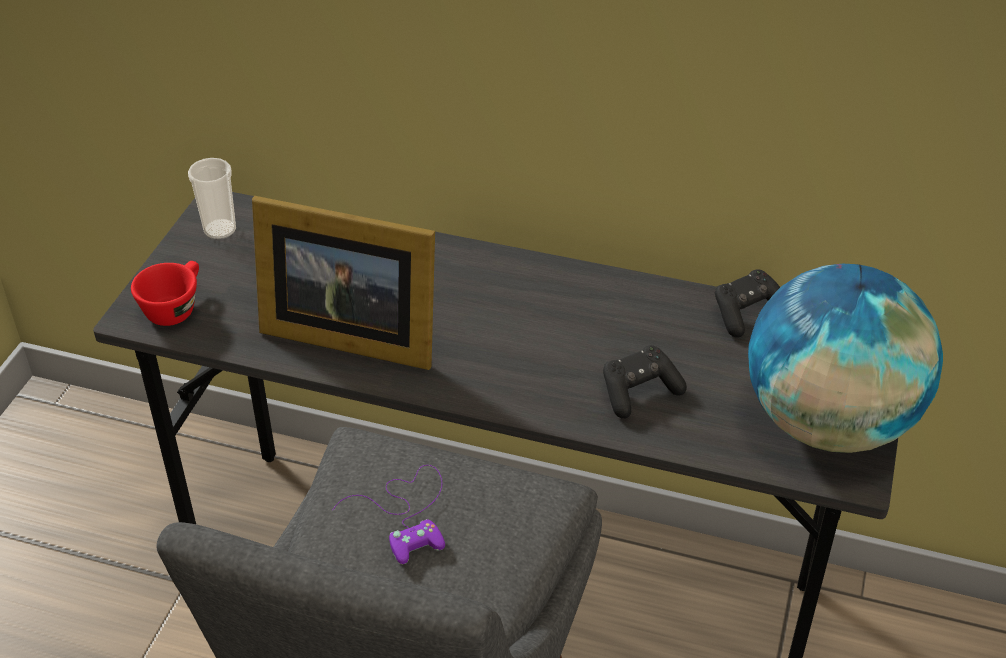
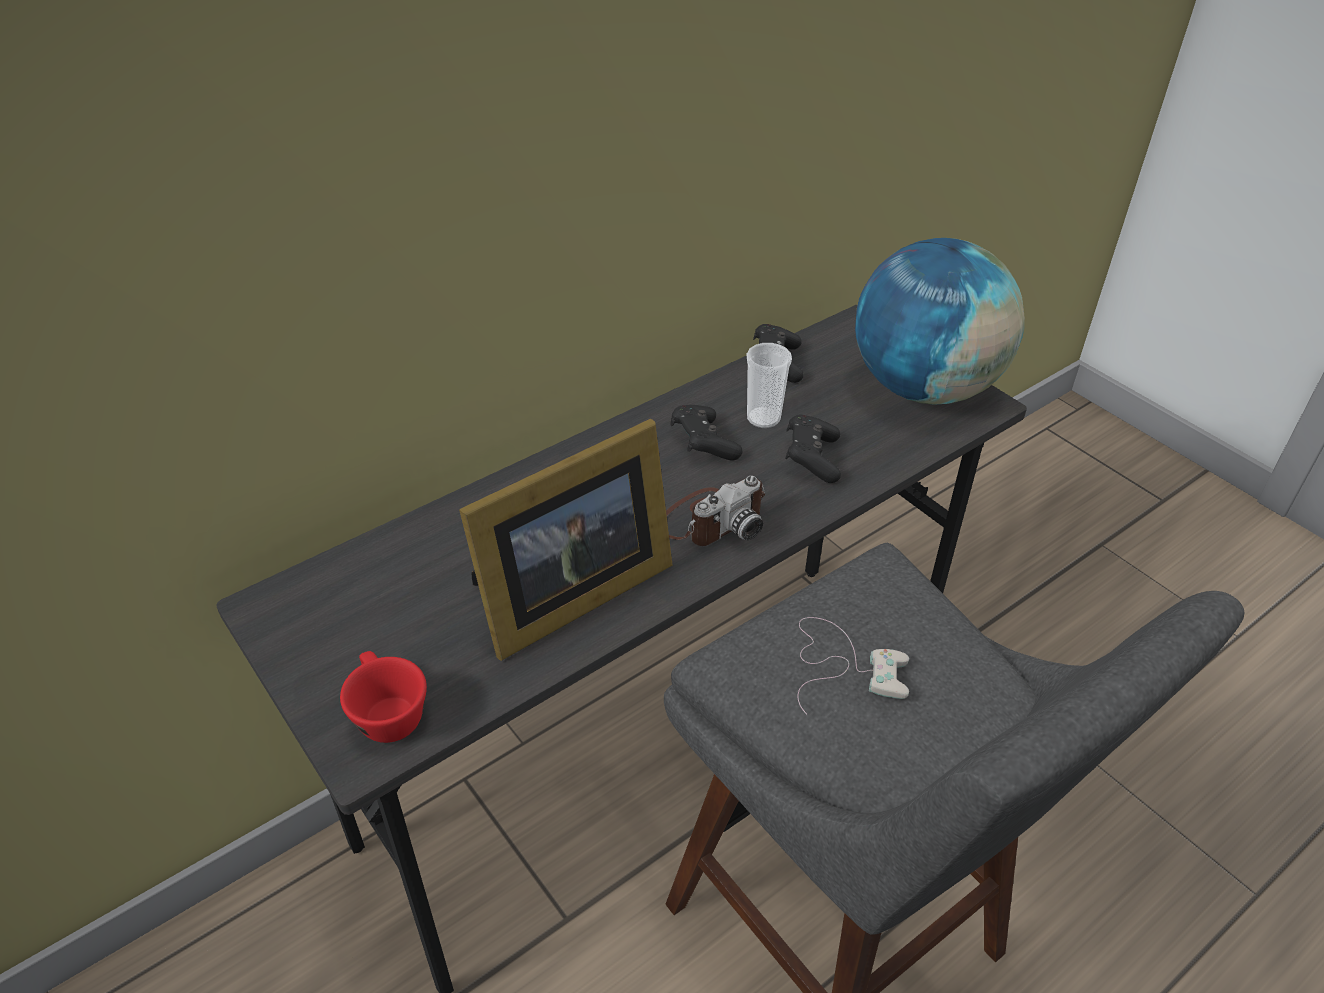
camera: 55 degrees left, 0 degrees up
cup [188,158,236,239] -> cup moved to [746,343,792,428]
purple game controller [333,465,445,564] -> white game controller [798,617,909,715]
none -> camera [666,476,765,546]
none -> black game controller [670,405,742,461]

